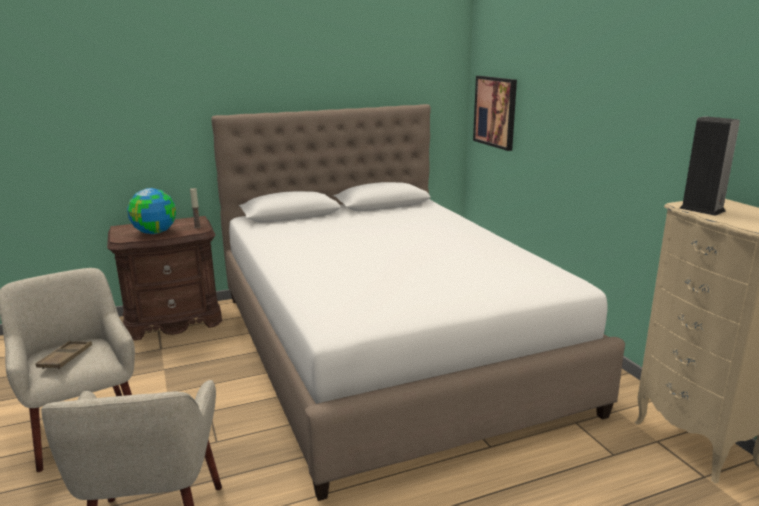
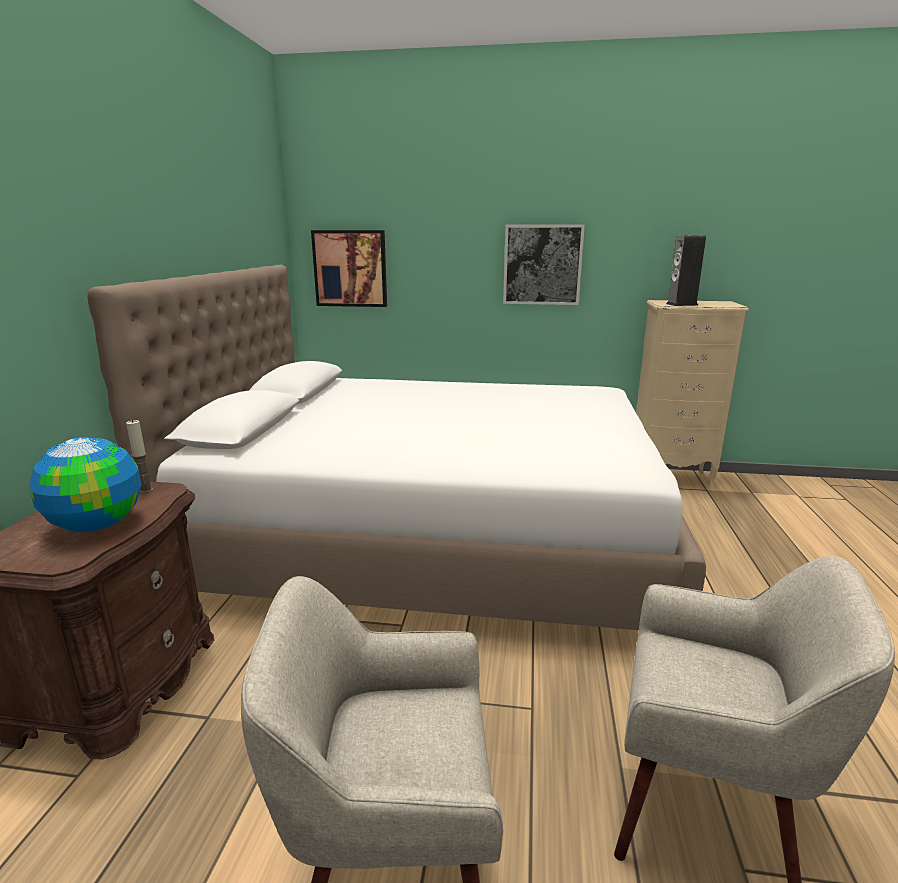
camera: 60 degrees left, 0 degrees up
brown tray [35,341,92,369] -> none
none -> picture [503,224,585,305]

